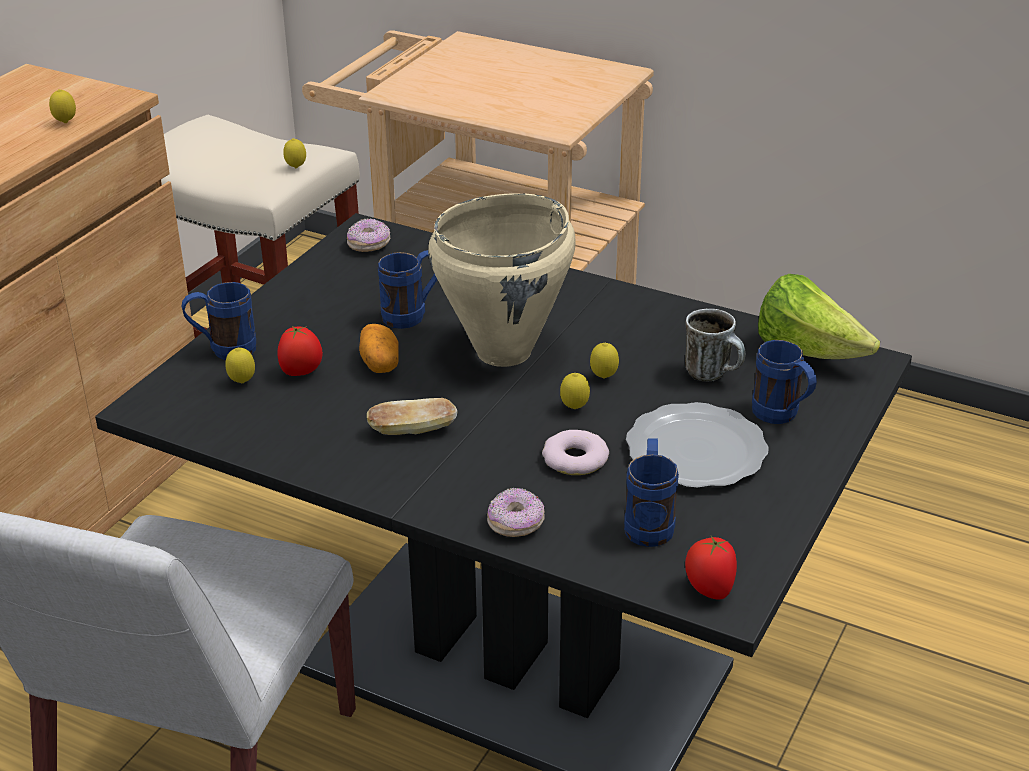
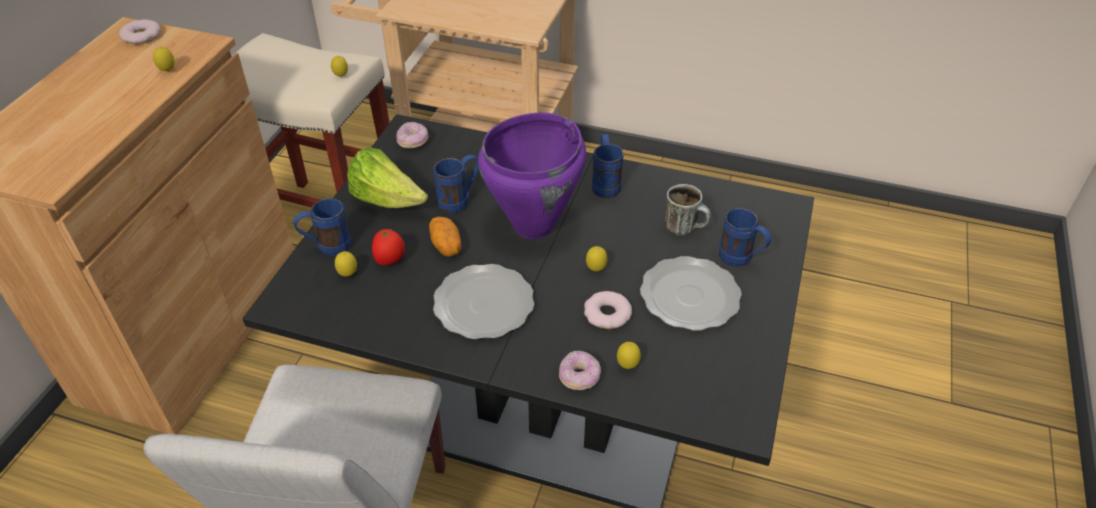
camera: 10 degrees left, 10 degrees up
bread [367,398,458,435] -> plate [433,264,534,339]
beige cooking pot [428,193,576,367] -> purple cooking pot [478,112,586,239]
lemon [590,343,619,378] -> lemon moved to [617,342,641,369]
blue mug [624,439,679,547] -> blue mug moved to [592,134,624,198]
tomato [685,536,737,599] -> none
lettuce [758,274,880,359] -> lettuce moved to [347,148,428,208]
none -> donut [119,19,161,44]

